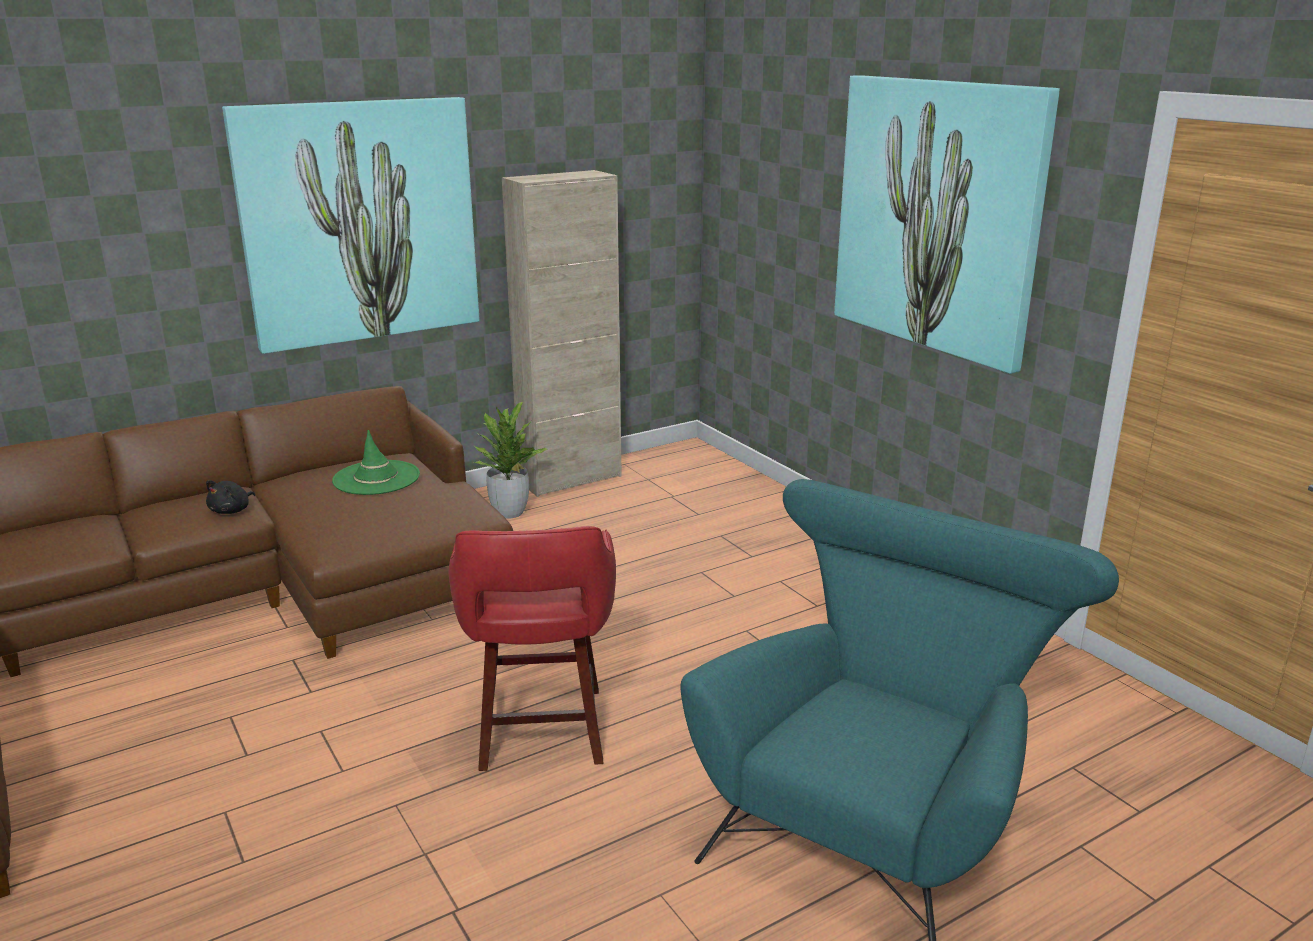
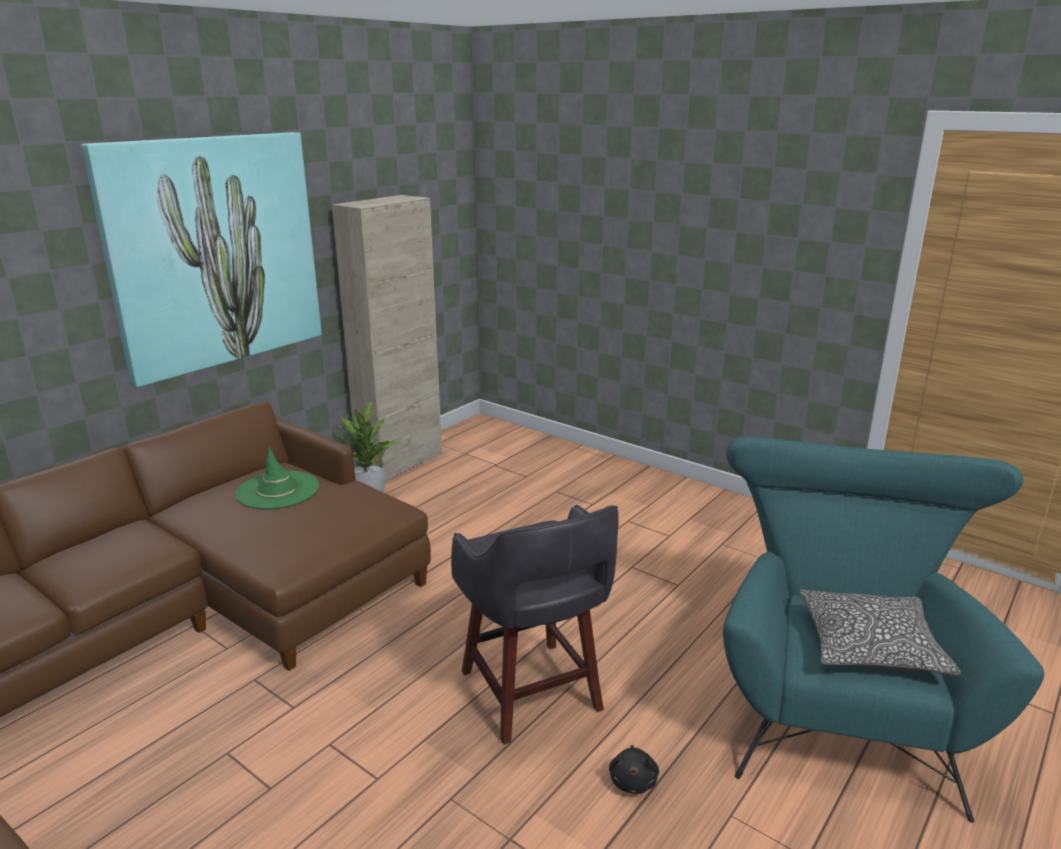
camera: 20 degrees left, 0 degrees up
black plush toy [206,480,255,514] -> black plush toy moved to [609,745,659,794]
red stool [449,526,616,771] -> grey stool [451,505,619,745]
picture [834,75,1060,374] -> none
none -> pillow [800,590,961,675]

